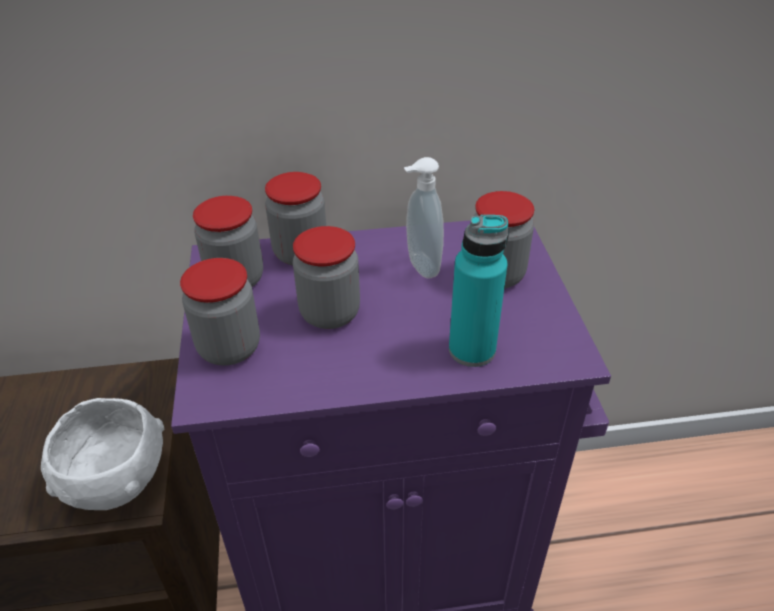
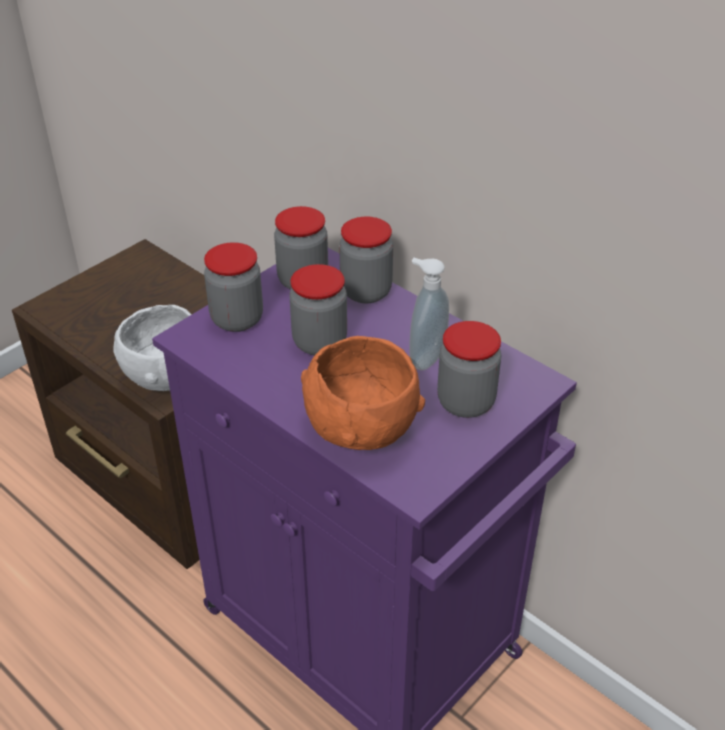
camera: 50 degrees right, 0 degrees up
turquoise bottle [449,215,509,367] -> orange bowl [301,336,425,450]

